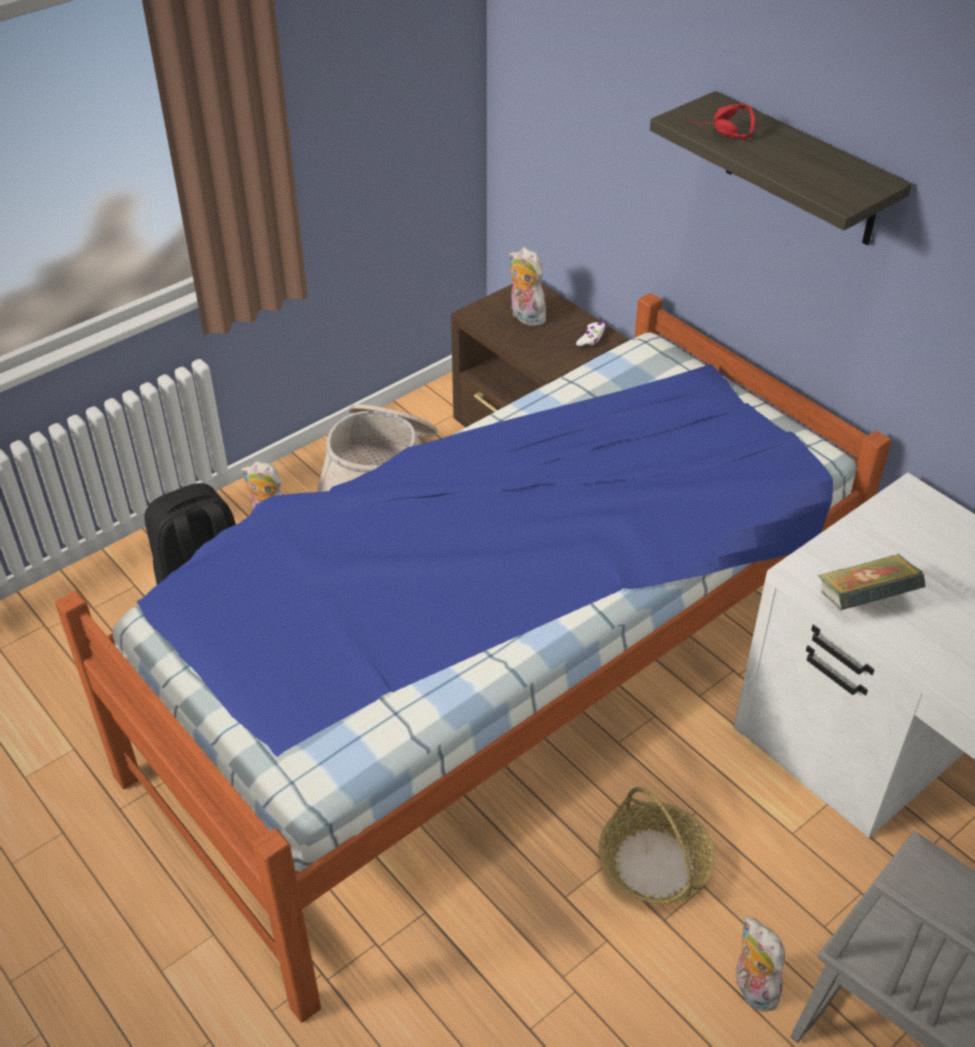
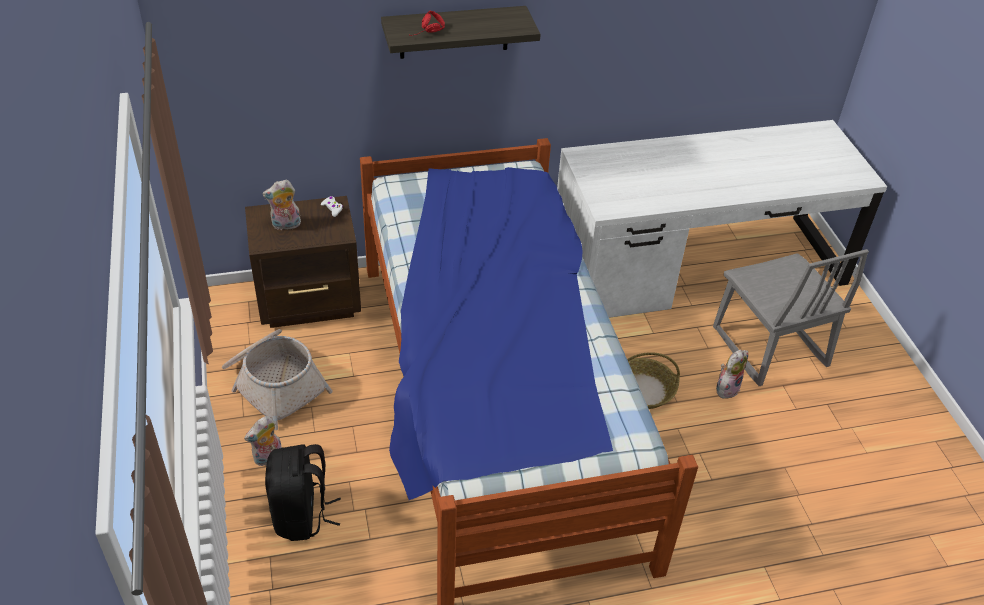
camera: 65 degrees left, 0 degrees up
plush toy [736,916,785,1012] -> plush toy turned 135 degrees clockwise [716,350,748,399]
book [818,554,926,610] -> none

